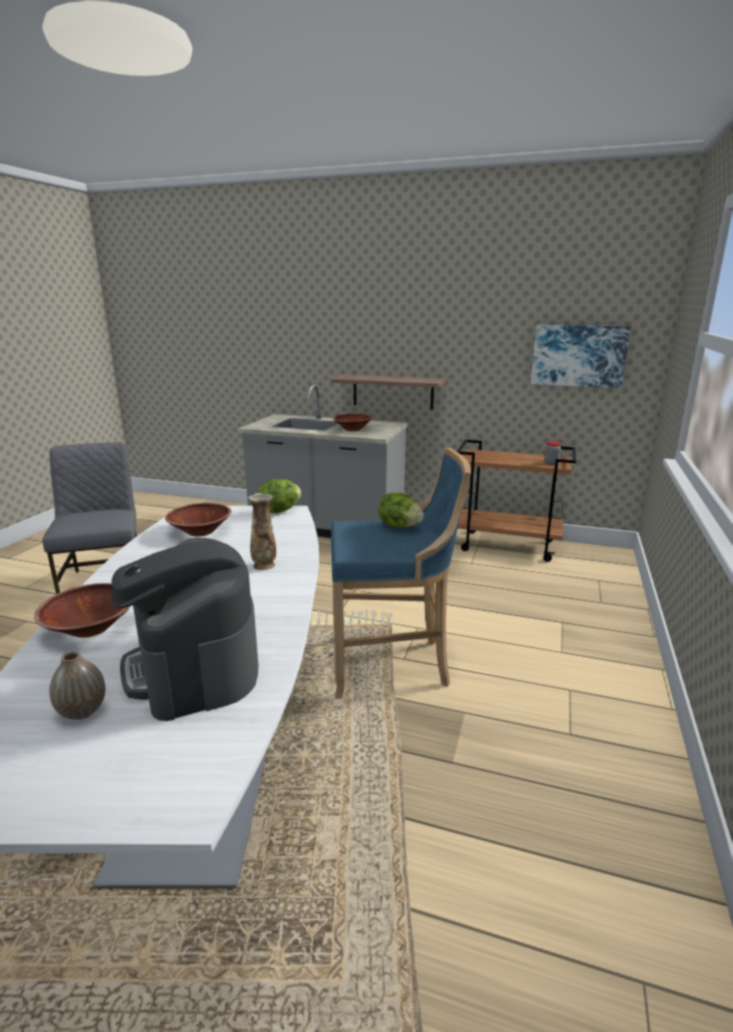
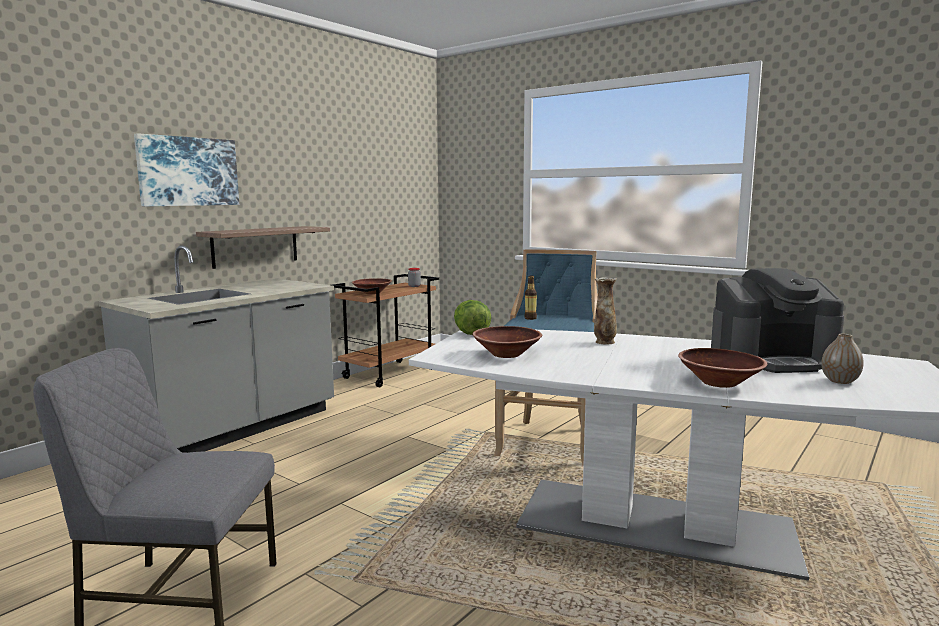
camera: 70 degrees left, 10 degrees down
brown bowl [333,414,373,431] -> brown bowl moved to [352,278,392,294]
lettuce [378,493,424,528] -> bottle [525,276,537,320]
picture [531,325,631,388] -> picture moved to [134,133,239,206]

